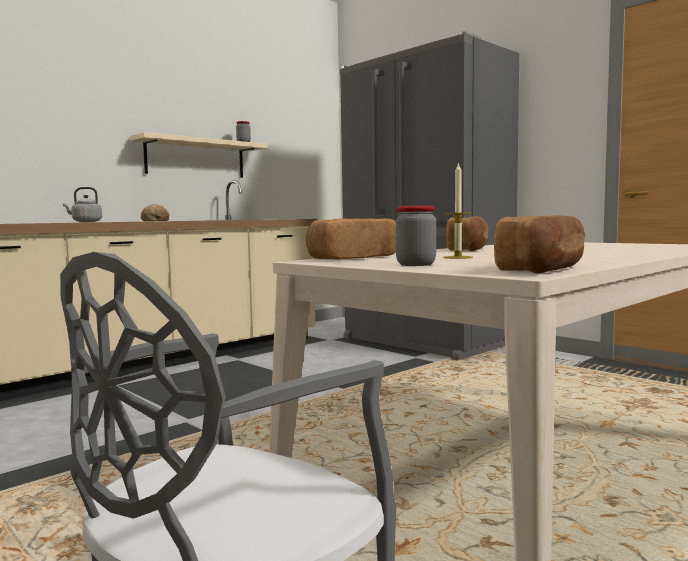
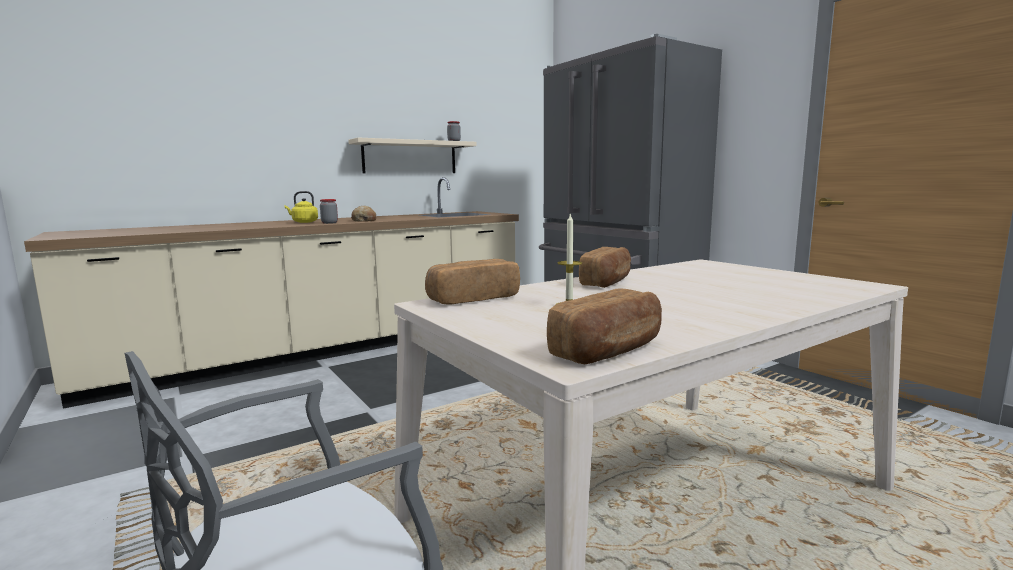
camera: 10 degrees right, 5 degrees up
grey kettle [63,187,102,222] -> yellow kettle [285,191,318,223]
jar [396,206,436,266] -> jar moved to [320,199,338,224]

